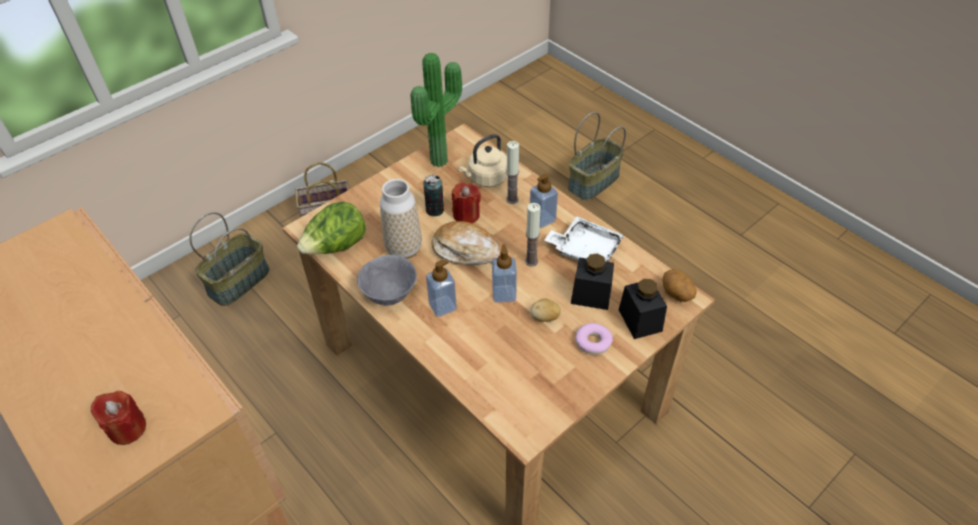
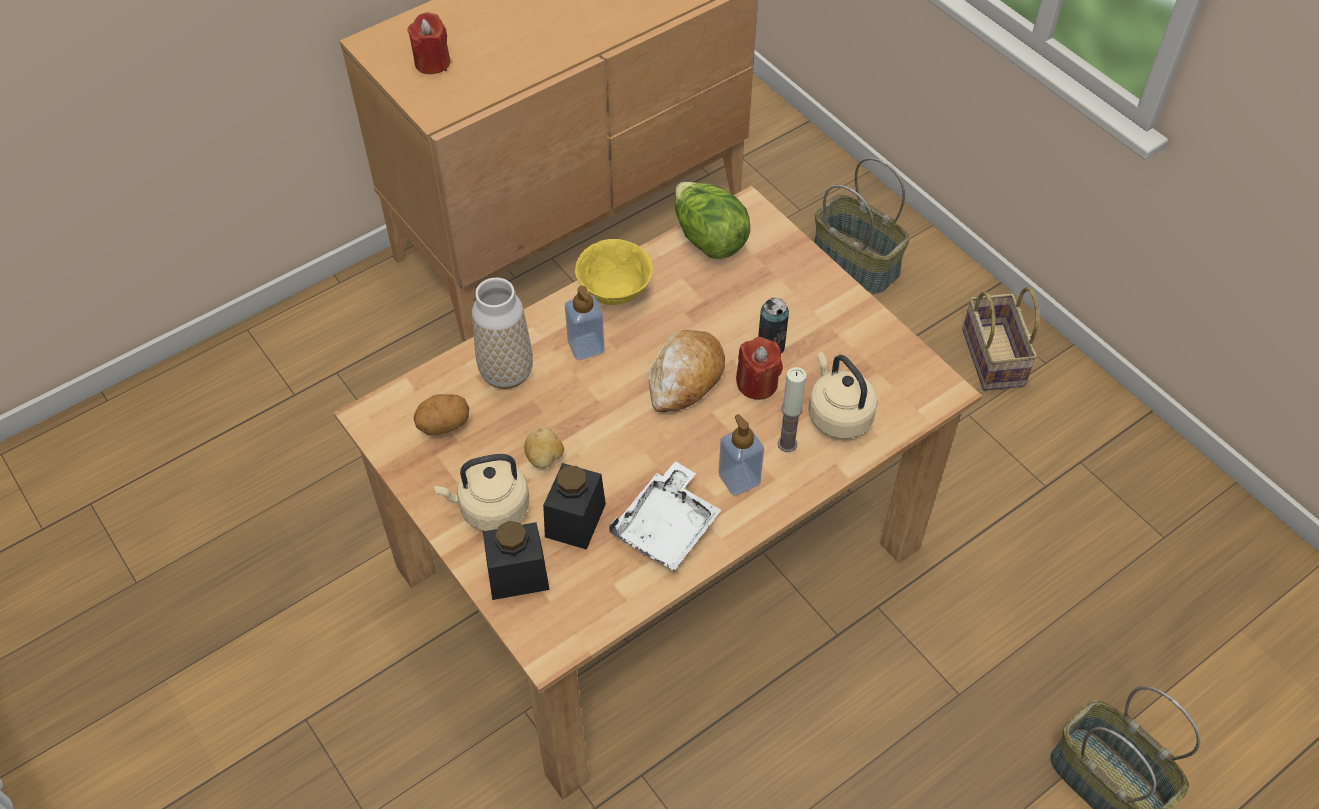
camera: 95 degrees right, 5 degrees up
grey bowl [357,255,417,306] -> yellow bowl [575,239,653,305]
vase [380,179,422,259] -> vase moved to [472,278,533,389]
potted plant [411,53,462,167] -> none
soap dispenser [492,244,517,303] -> none
candle [525,203,541,267] -> none
donut [576,323,613,355] -> beige kettle [434,454,529,531]
potato [662,269,696,302] -> potato moved to [414,394,469,435]

